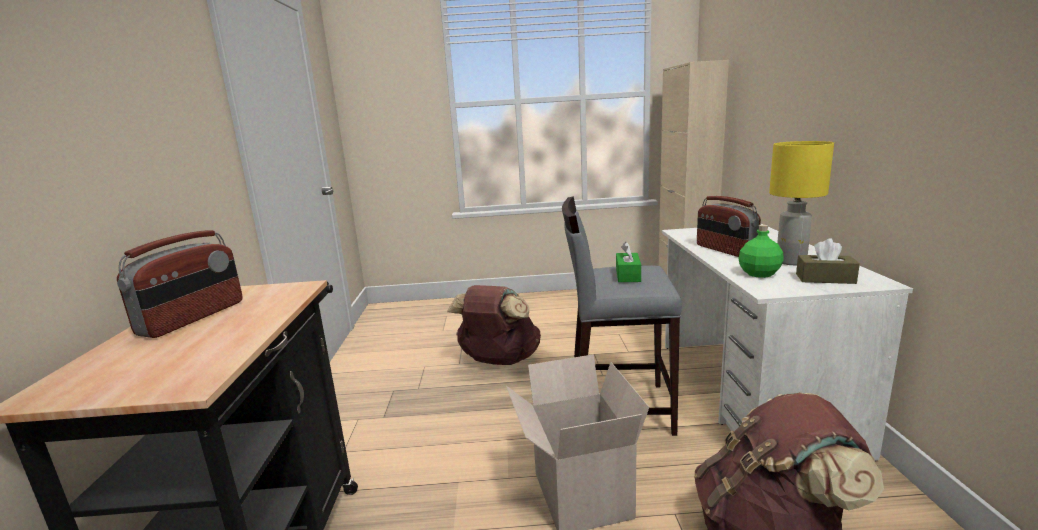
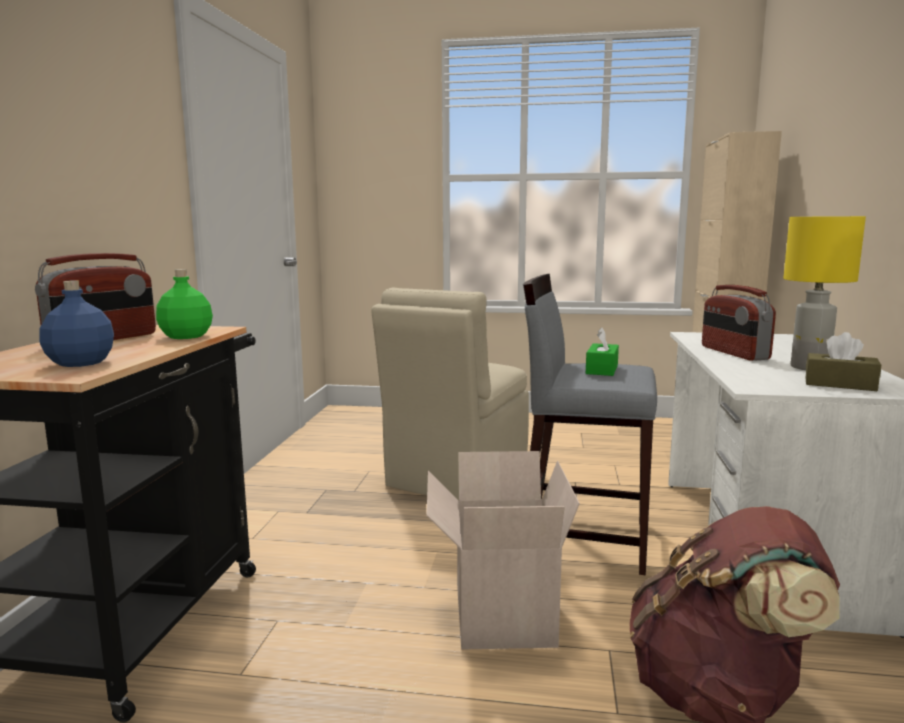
camera: 10 degrees right, 5 degrees down
brown backpack [447,285,541,365] -> beige chair [371,287,529,501]
green bottle [738,224,784,278] -> green bottle moved to [156,269,213,339]
none -> blue bottle [40,280,114,367]

